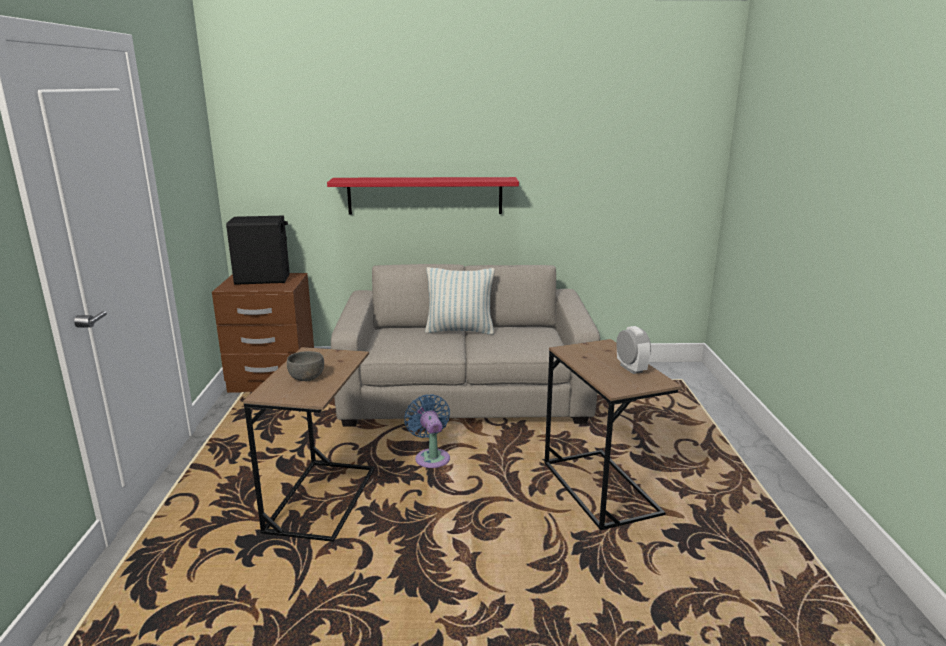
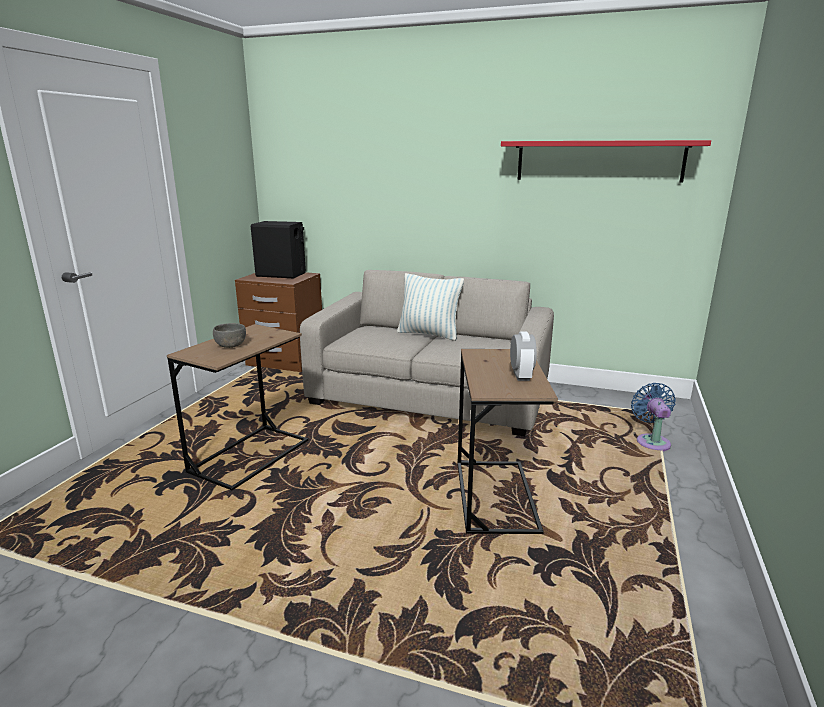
camera: 20 degrees right, 0 degrees up
red shelf [327,177,519,215] -> red shelf moved to [501,140,711,182]
blue fan [404,394,450,468] -> blue fan moved to [631,383,676,451]

